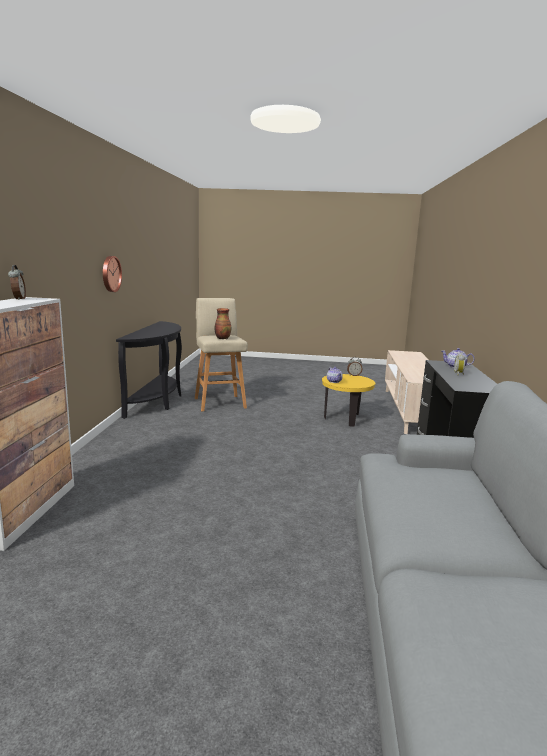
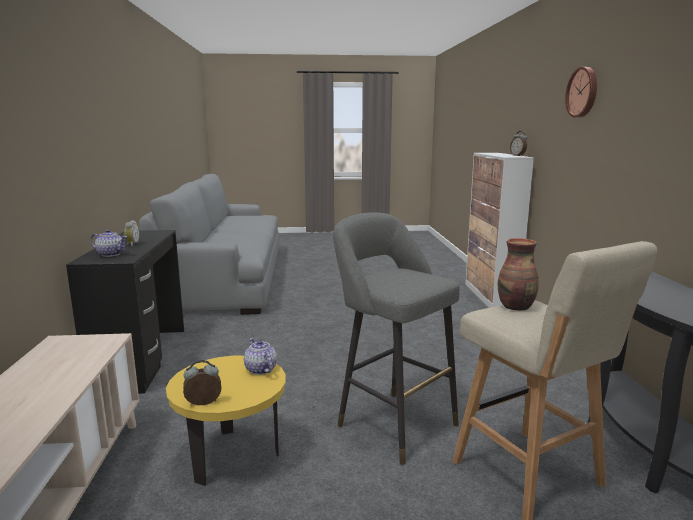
camera: 170 degrees right, 0 degrees up
wall clock [103,256,122,292] -> wall clock moved to [565,67,597,118]
none -> grey stool [333,212,460,465]

